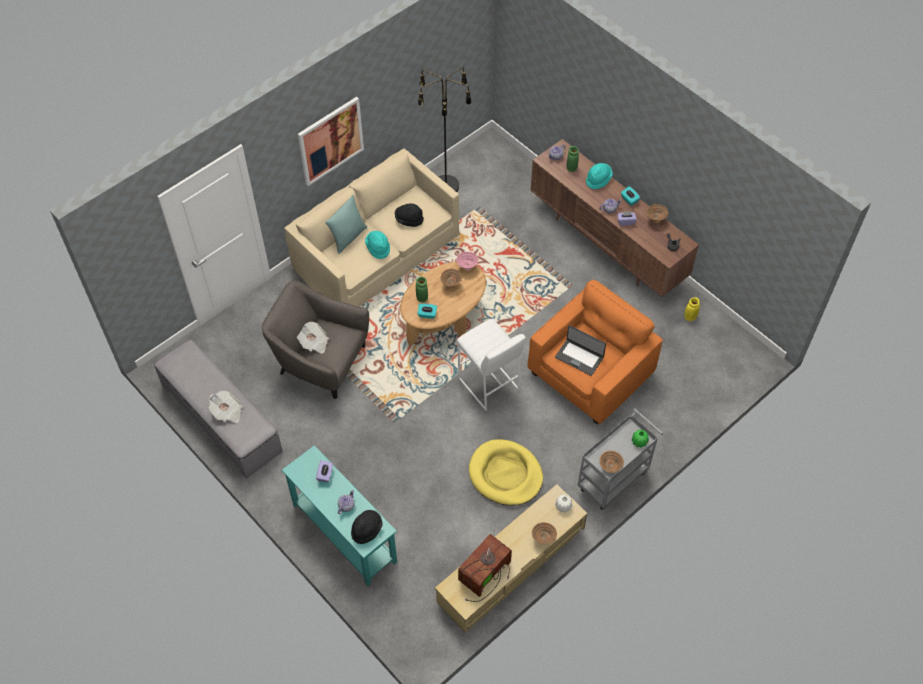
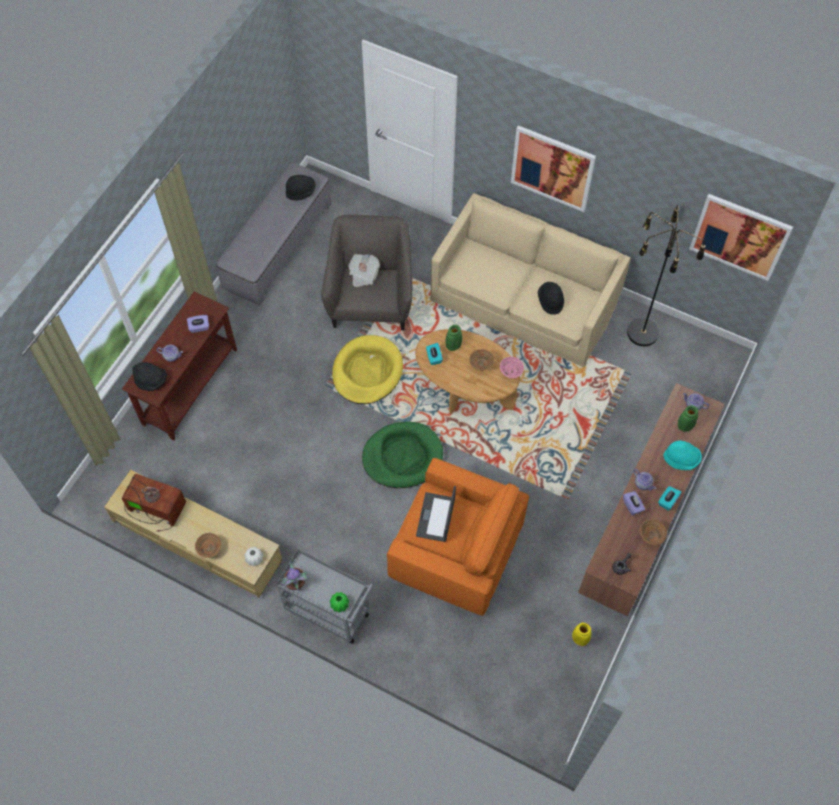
camera: 70 degrees right, 5 degrees up
newspaper [209,391,242,423] -> none
turquoise console table [282,445,397,587] -> brown console table [122,292,237,441]
turquoise pillow [325,195,367,254] -> none
turquoise hat [365,231,390,259] -> none
white stool [457,319,526,411] -> green dog bed [362,422,443,488]
yellow dog bed [469,439,543,506] -> yellow dog bed moved to [332,335,403,404]
brown bowl [600,451,624,473] -> potted plant [280,562,309,590]
none -> black hat [286,175,315,201]
none -> picture [689,194,793,281]

